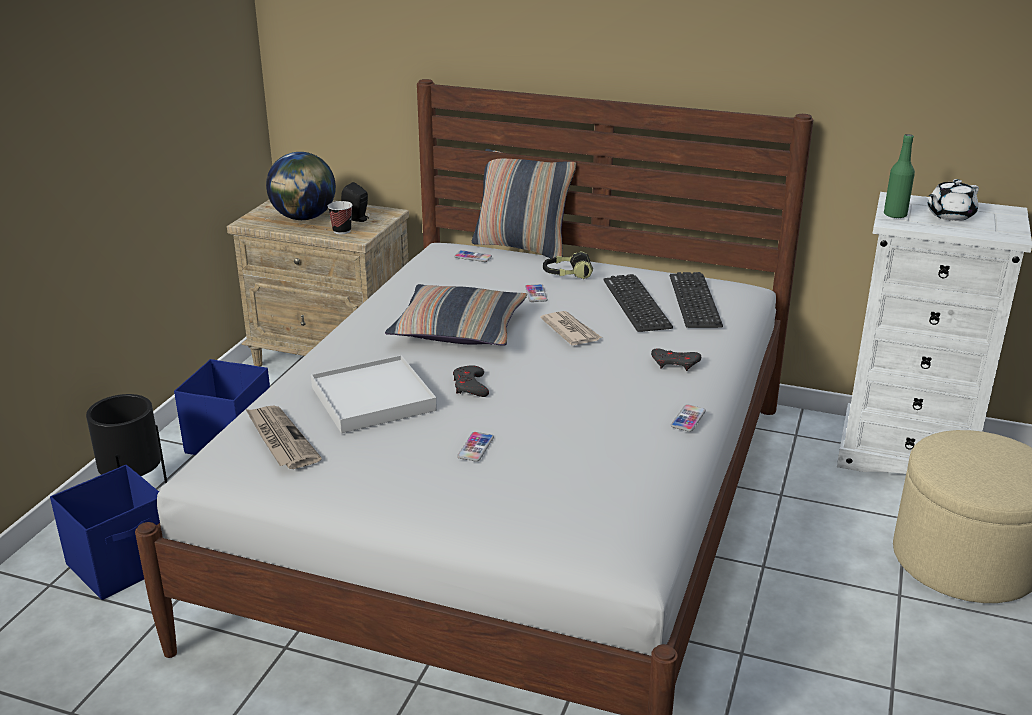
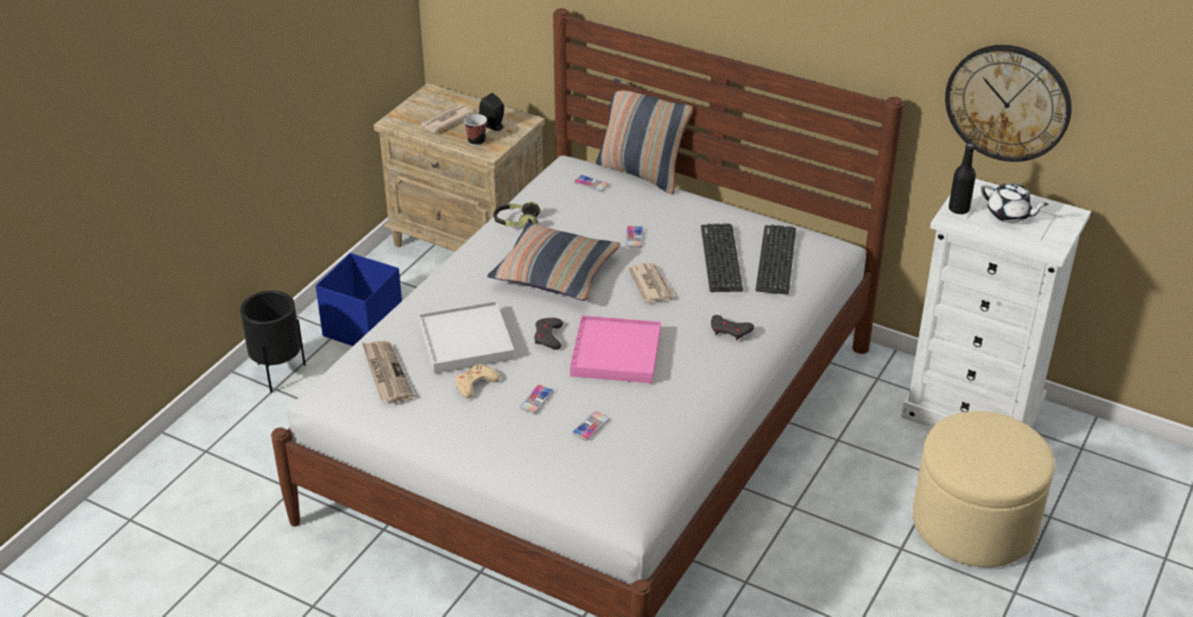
camera: 10 degrees right, 10 degrees up
blue storage box [50,465,160,600] -> none
globe [266,152,336,220] -> newspaper [418,104,474,132]
headphones [543,251,593,279] -> headphones moved to [493,201,540,229]
phone [671,404,706,432] -> phone moved to [572,411,610,441]
green bottle [884,134,915,218] -> black bottle [949,143,976,214]
white teapot [928,179,979,221] -> white teapot turned 120 degrees counterclockwise [981,183,1049,223]
none -> beige game controller [455,365,500,398]
none -> pink tray [570,315,661,383]
none -> wall clock [945,45,1072,162]

